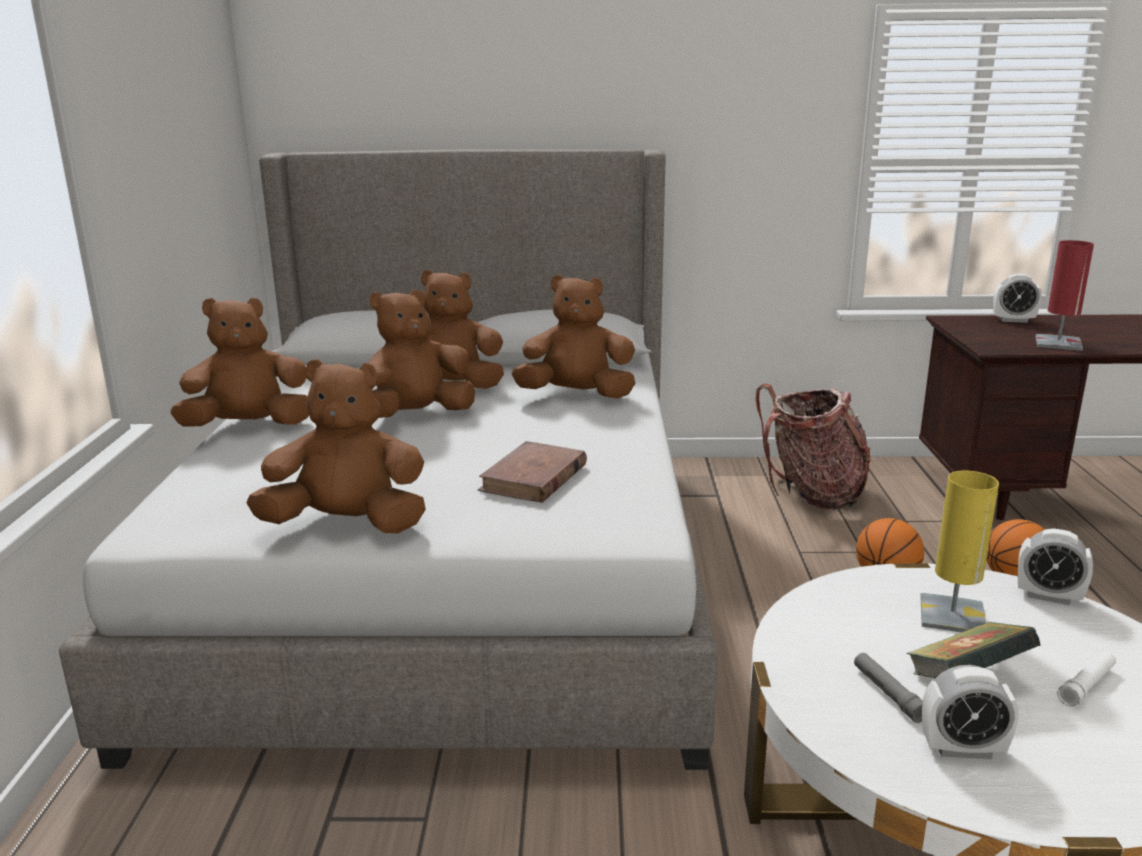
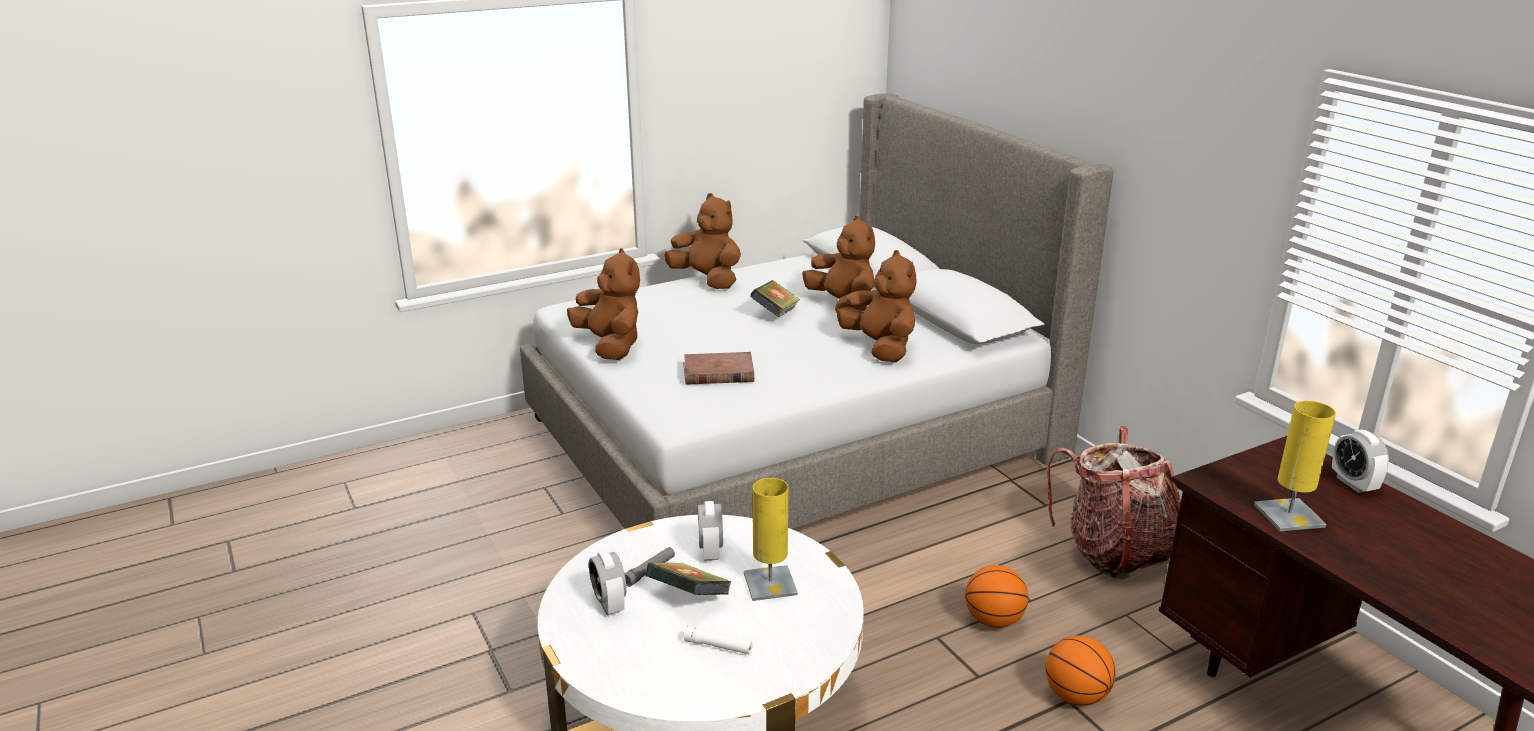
camera: 60 degrees right, 5 degrees up
brown plush toy [368,289,475,418] -> book [750,280,800,317]
alarm clock [1018,528,1093,605] -> alarm clock moved to [698,501,723,561]
red table lamp [1035,240,1094,351] -> yellow table lamp [1254,401,1336,531]

